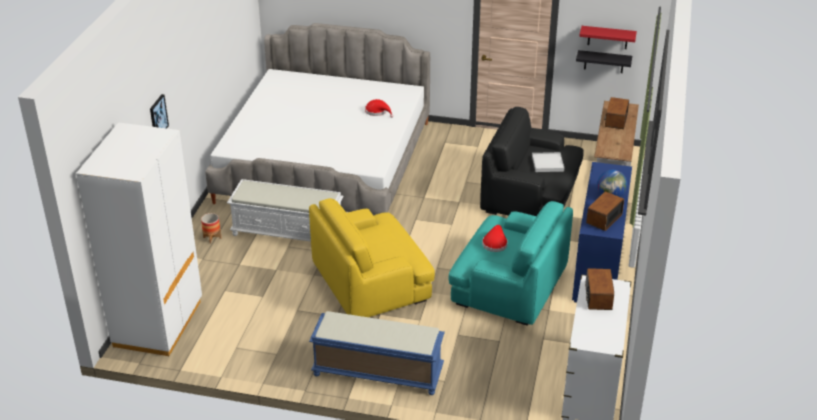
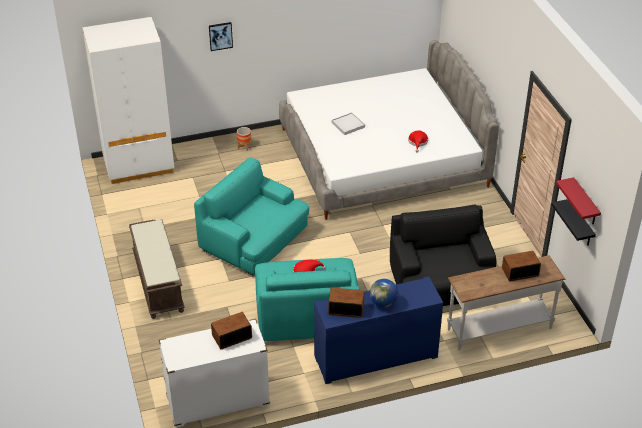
camera: 60 degrees right, 5 degrees up
white bench [227,179,344,242] -> none
yellow armchair [309,198,435,317] -> turquoise armchair [194,157,309,275]
blue bench [309,311,445,395] -> brown bench [129,219,185,319]
white tray [532,152,564,172] -> white tray moved to [332,112,365,135]

